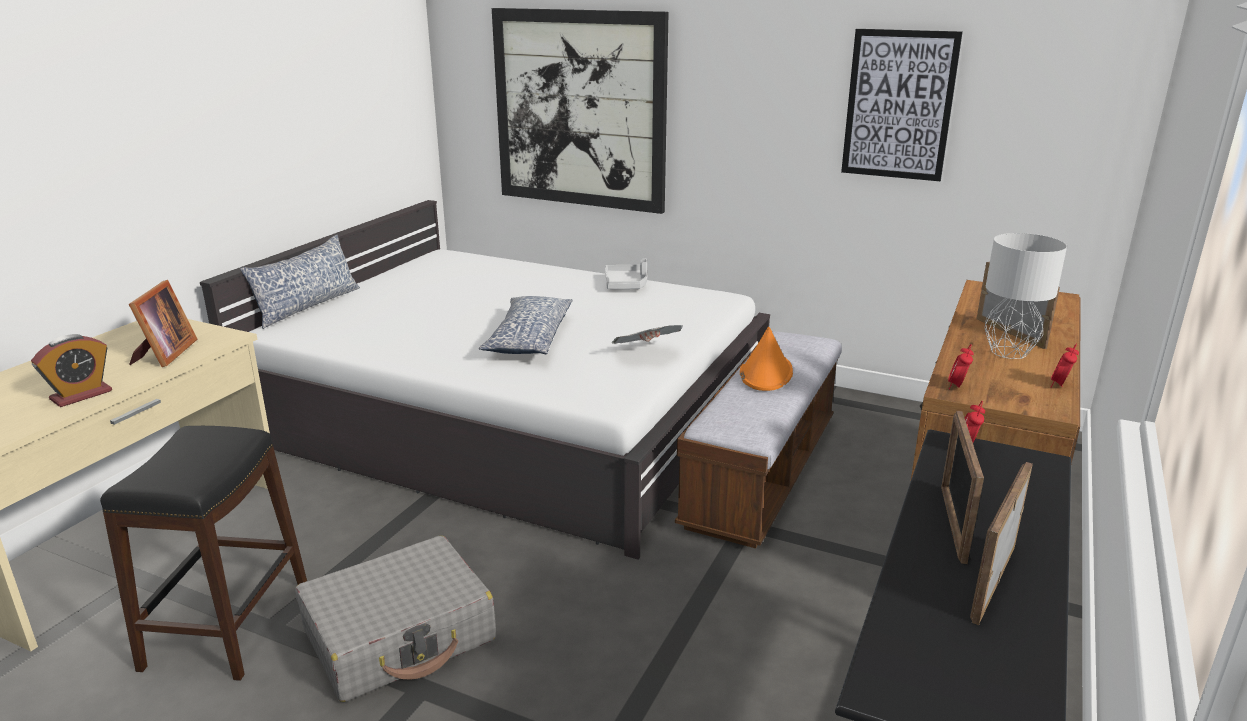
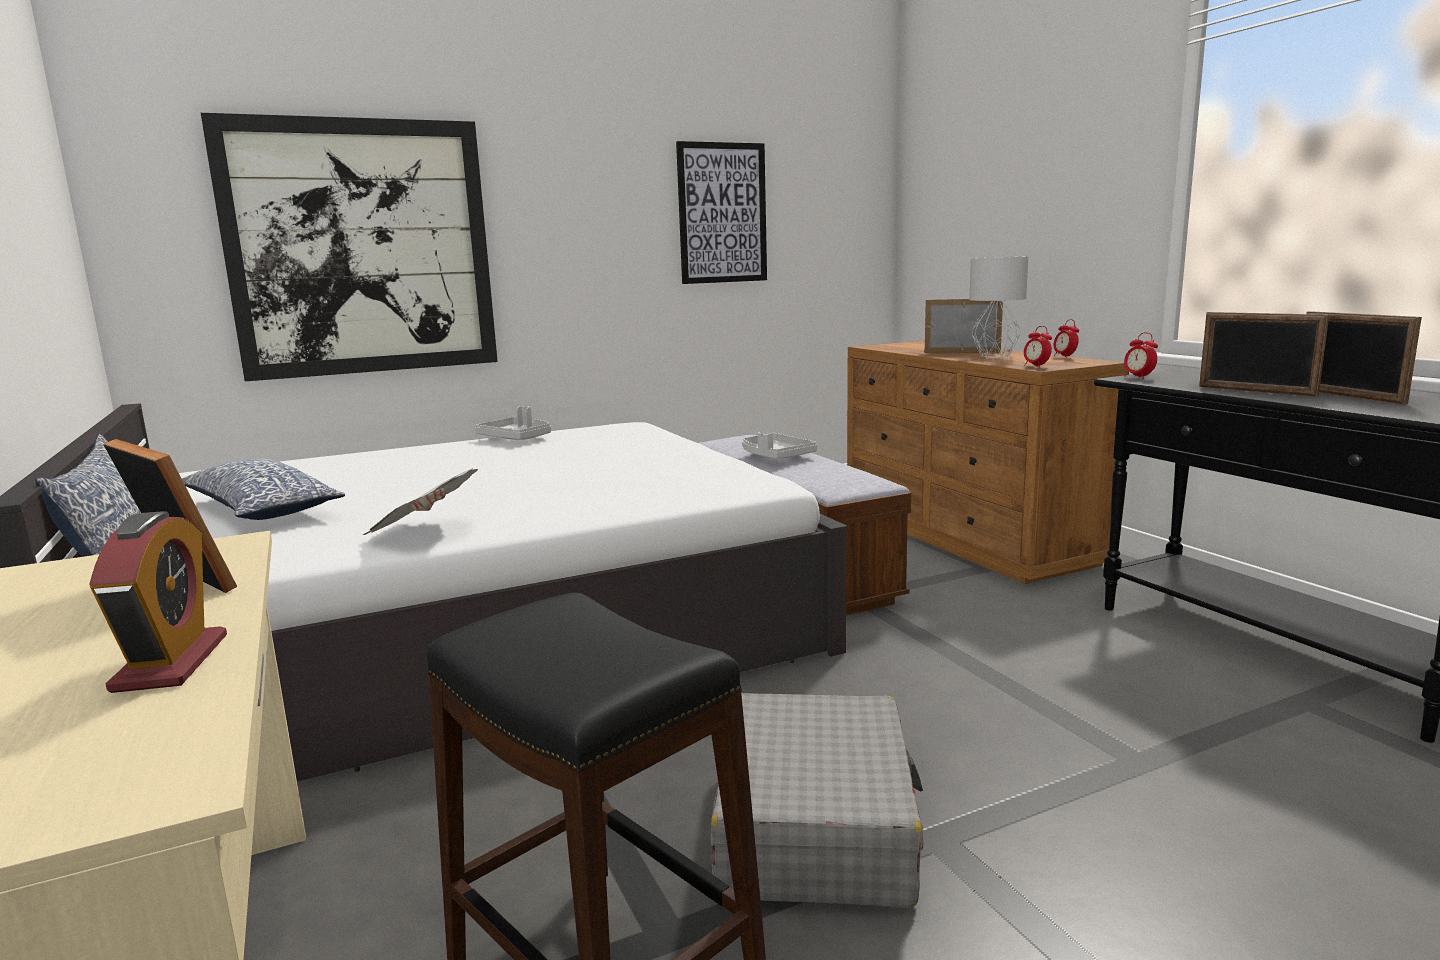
camera: 50 degrees left, 10 degrees down
pillow [479,296,572,354] -> pillow moved to [182,458,345,520]
newspaper [612,325,682,344] -> newspaper moved to [363,468,478,535]
orange hat [740,327,793,391] -> grey tray [742,432,817,459]

